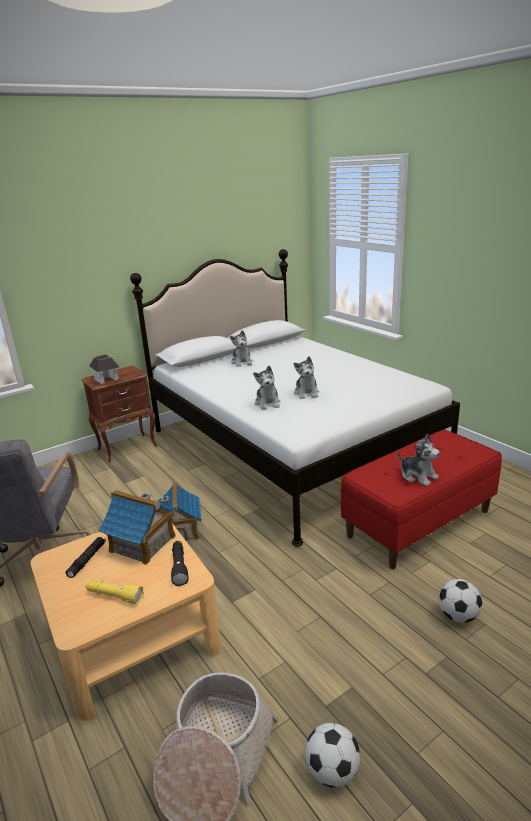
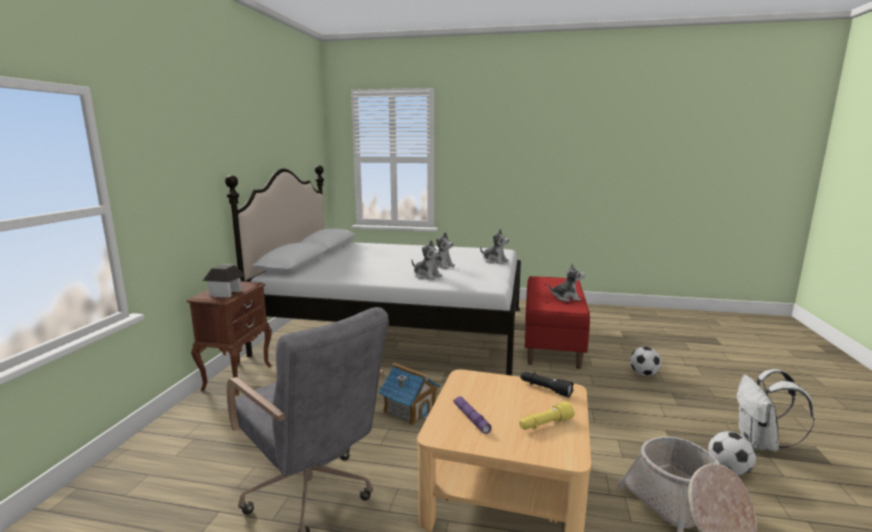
camera: 45 degrees left, 10 degrees down
black flashlight [66,537,106,578] -> purple flashlight [453,396,492,434]
toy house [99,490,177,565] -> none
plush toy [230,330,253,367] -> plush toy moved to [480,229,509,264]
none -> white backpack [736,369,815,452]

